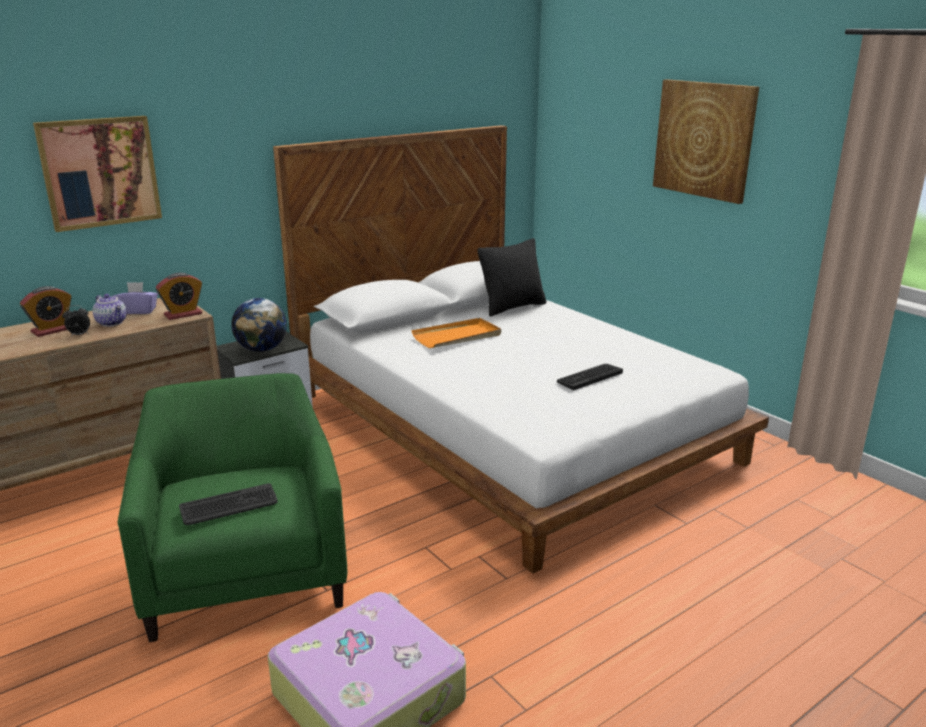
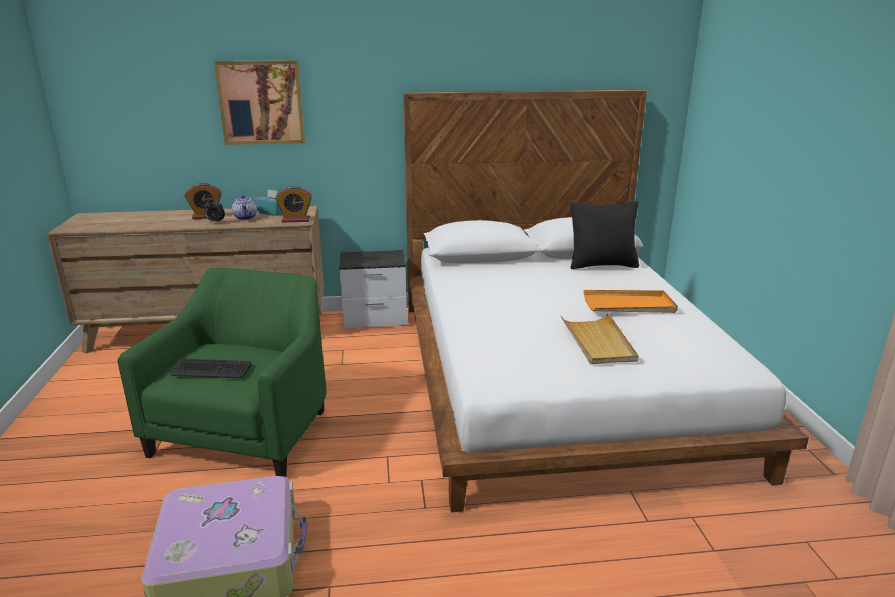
camera: 30 degrees right, 0 degrees up
purple tissue box [113,282,158,314] -> turquoise tissue box [254,189,283,216]
globe [231,298,287,352] -> none
orange tray [411,318,501,348] -> orange tray moved to [583,290,678,313]
keyboard [557,364,623,390] -> beige tray [561,313,638,364]
picture [653,79,759,204] -> none

